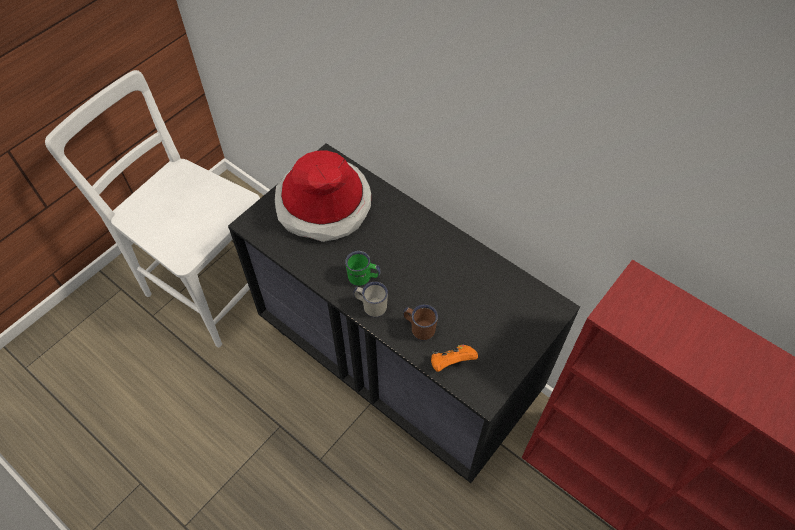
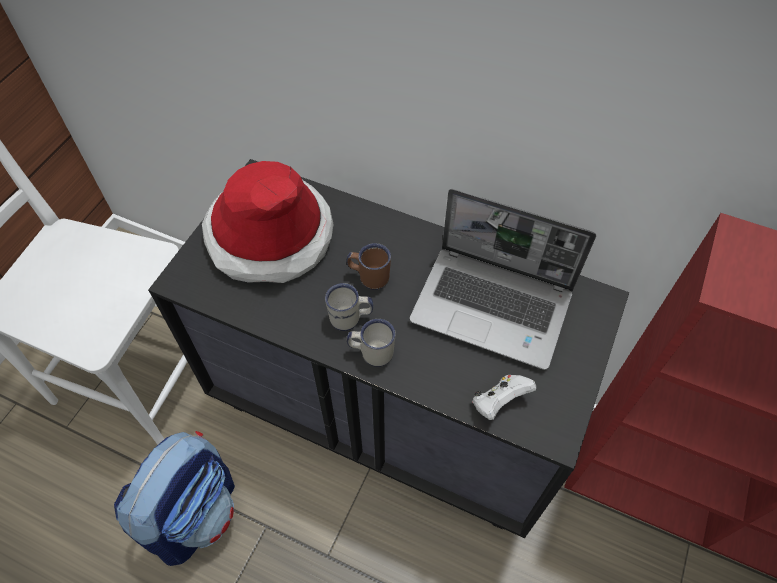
camera: 15 degrees left, 0 degrees up
green mug [345,251,381,286] -> white mug [325,283,373,331]
brown mug [403,305,438,341] -> brown mug moved to [346,243,391,290]
orange game controller [431,345,478,372] -> white game controller [473,375,536,420]
none -> backpack [114,431,235,566]
none -> laptop [410,189,596,370]

